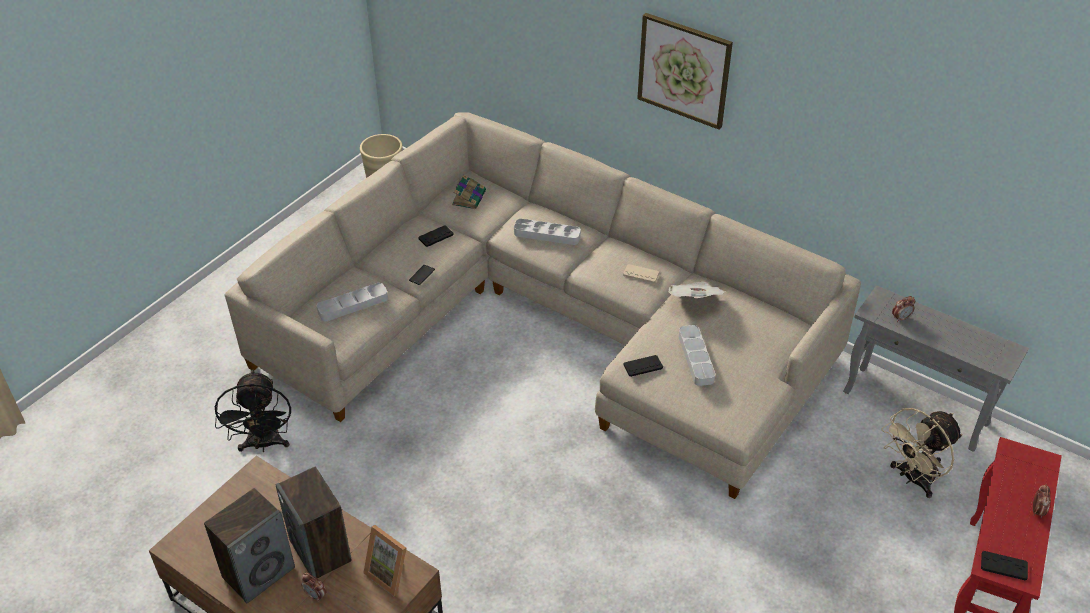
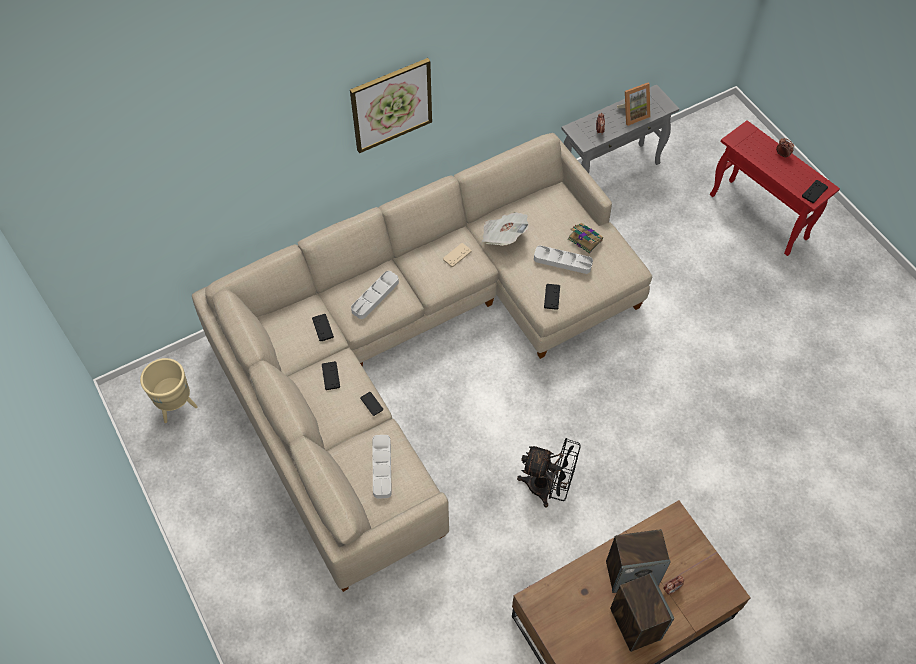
camera: 65 degrees left, 15 degrees up
black fan [215,370,291,452] -> black fan moved to [517,438,581,507]
picture frame [363,525,406,596] -> picture frame moved to [617,83,651,126]
book [452,175,486,209] -> book moved to [568,223,603,254]
beige fan [882,408,963,498] -> none
none -> black game controller [312,314,334,341]

